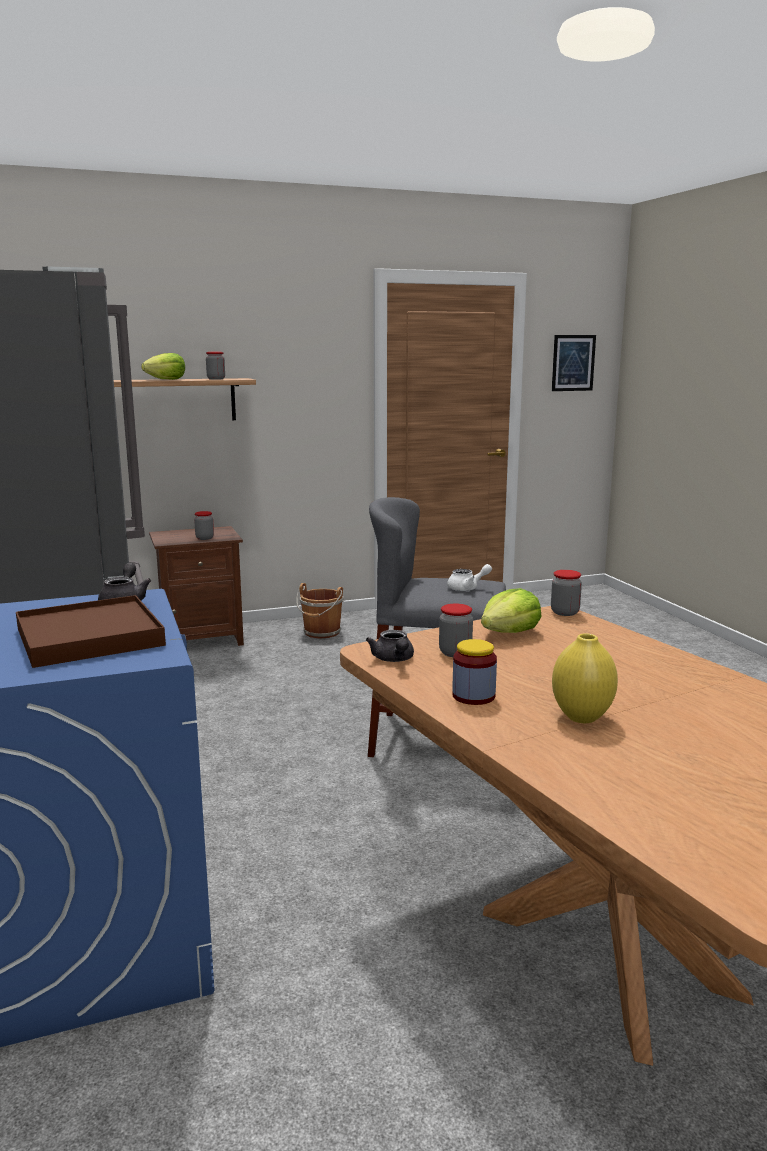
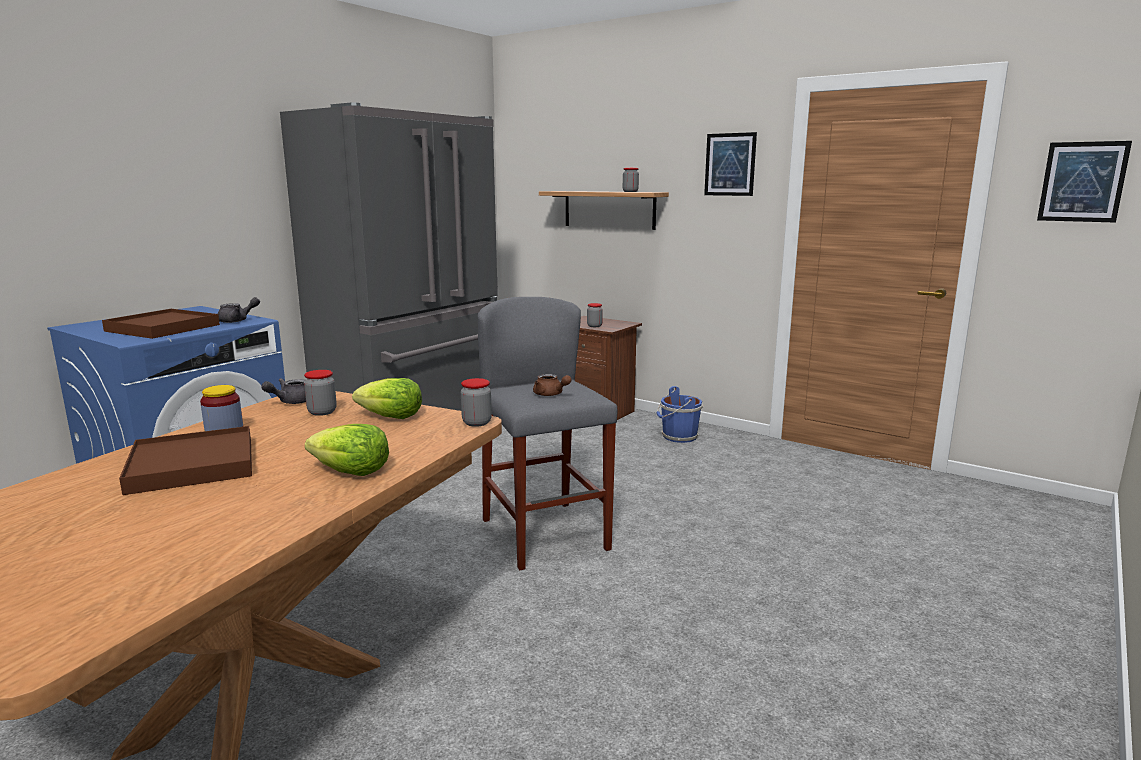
camera: 55 degrees right, 0 degrees up
lettuce [141,353,185,380] -> lettuce moved to [305,424,389,476]
brown bucket [296,583,344,639] -> blue bucket [656,386,704,443]
white teapot [447,564,492,591] -> brown teapot [533,374,572,396]
yellow vase [552,633,618,723] -> brown tray [119,426,252,495]
none -> picture [704,132,757,196]

